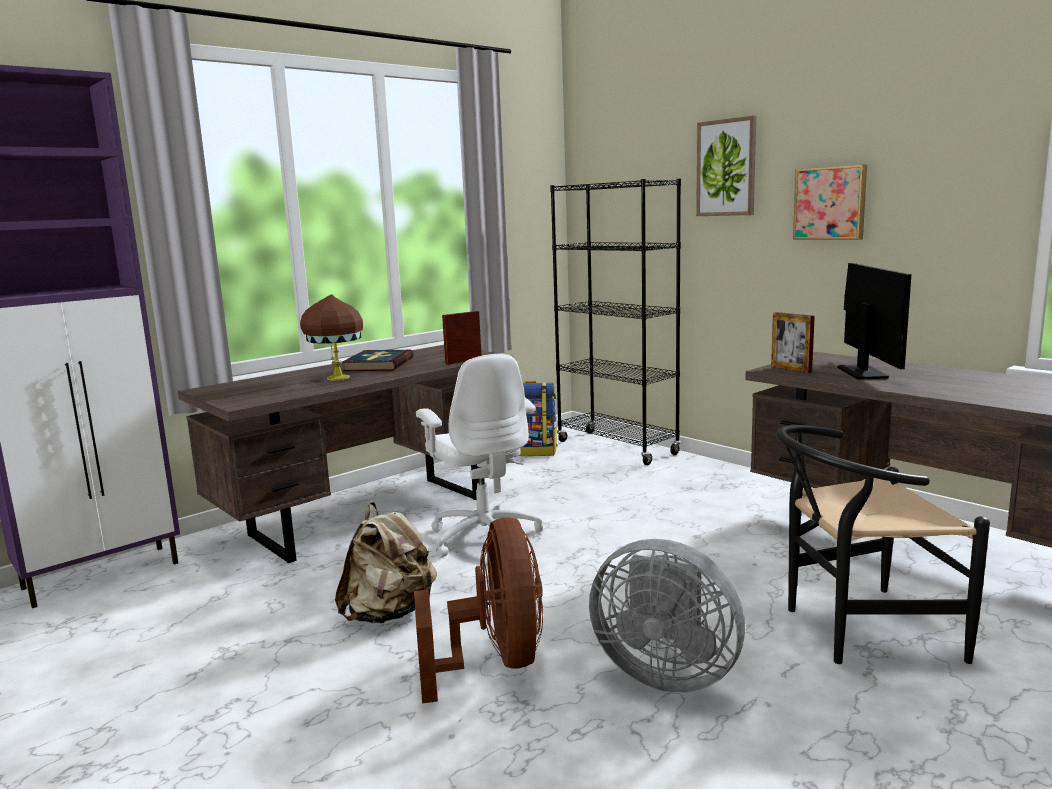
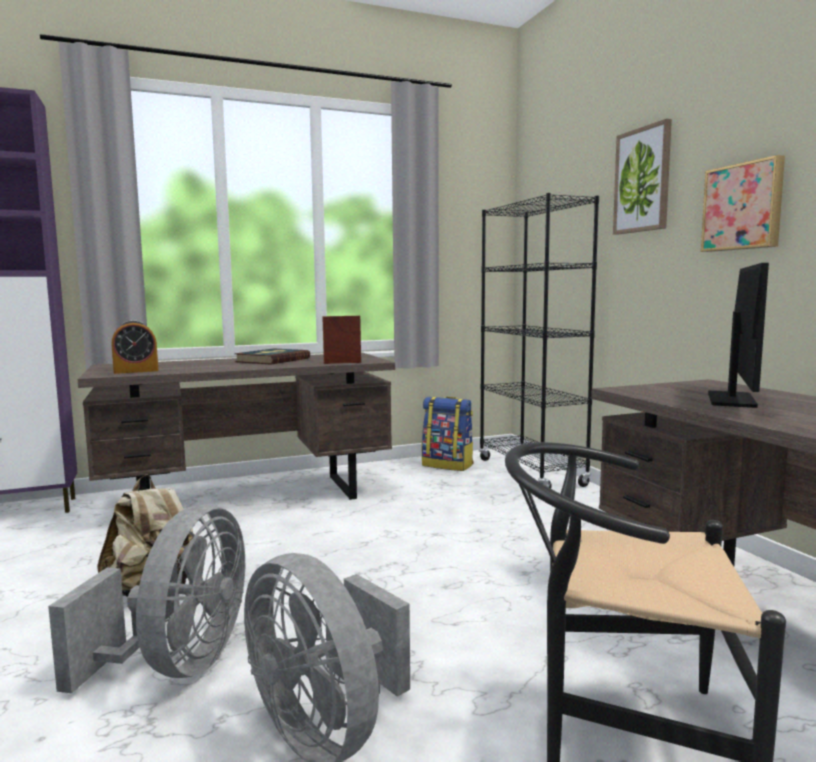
camera: 20 degrees right, 5 degrees down
brown table lamp [300,294,363,381] -> none
brown fan [414,517,543,703] -> grey fan [48,505,245,693]
white office chair [416,354,543,558] -> none
picture frame [771,312,815,373] -> none
none -> alarm clock [111,320,159,374]

